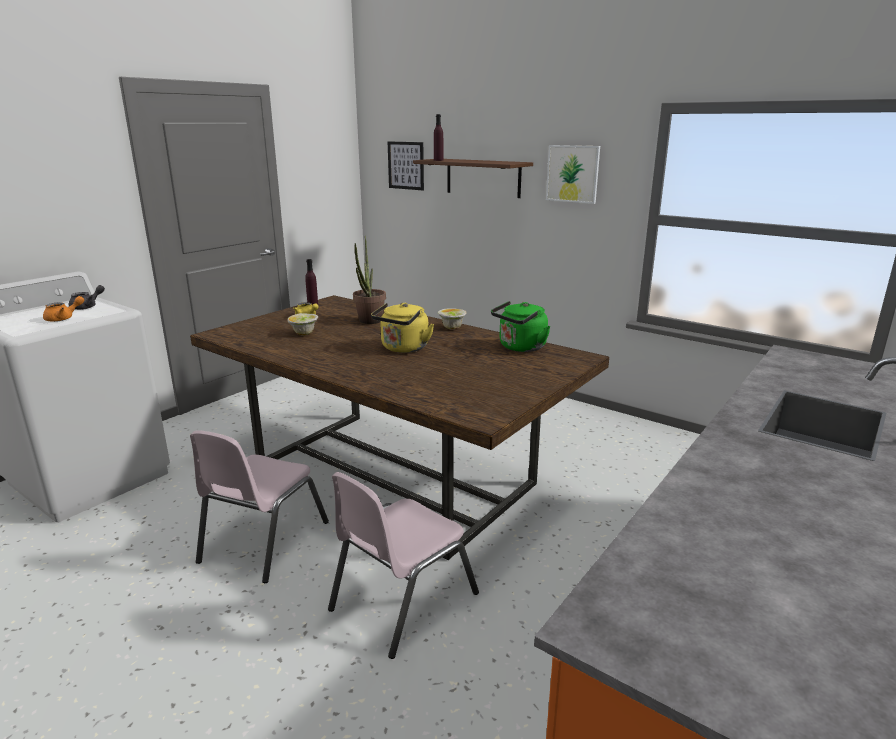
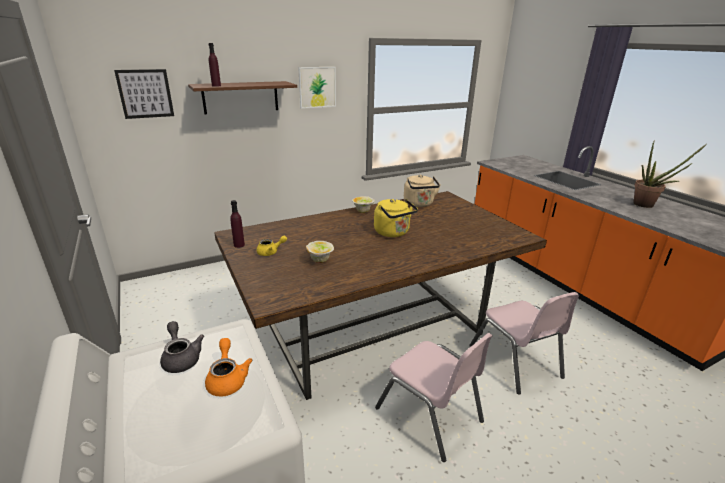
camera: 65 degrees left, 5 degrees up
potted plant [353,236,386,324] -> potted plant moved to [633,140,706,208]
green kettle [491,301,551,352] -> beige kettle [404,175,441,207]

